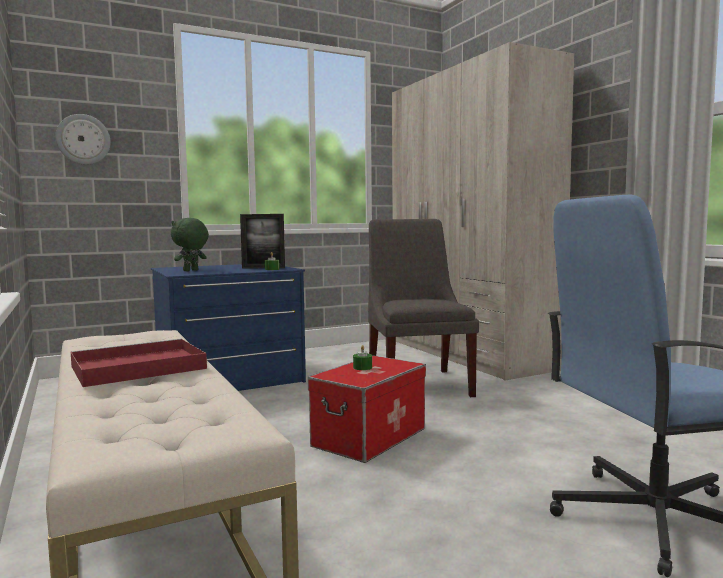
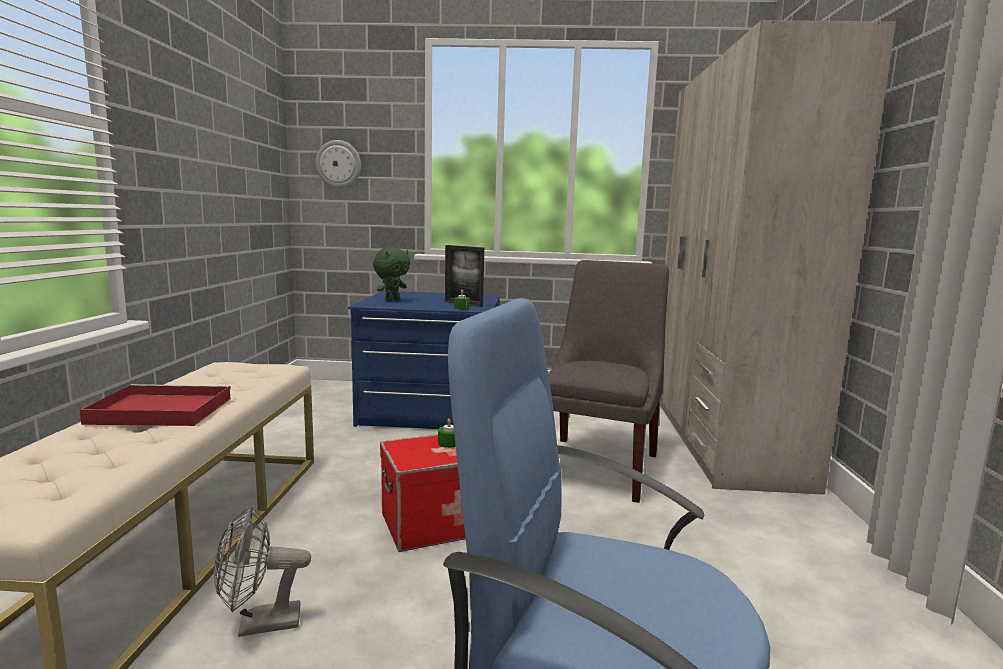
camera: 30 degrees right, 5 degrees up
green plush toy [171,218,209,271] -> green plush toy turned 150 degrees clockwise [373,247,410,301]
none -> grey fan [214,506,311,637]

